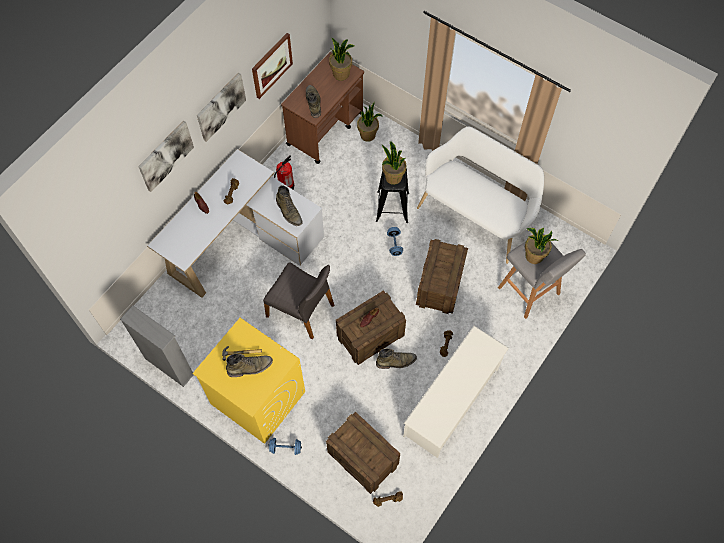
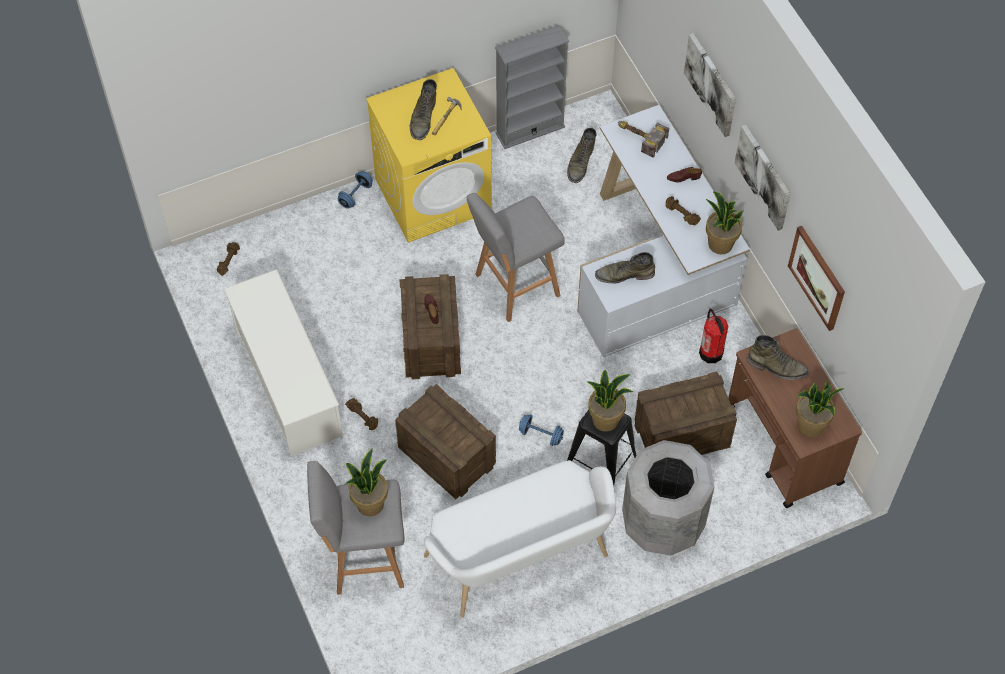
camera: 120 degrees right, 5 degrees down
grey chair [263,262,334,340] -> grey stool [467,193,565,322]
crate [326,411,400,494] -> crate moved to [635,371,737,455]
potted plant [357,102,383,142] -> potted plant moved to [706,191,744,255]
green boot [376,348,417,369] -> green boot moved to [567,128,597,183]
none -> hammer [618,120,669,158]
none -> grey trash can [622,440,714,556]

